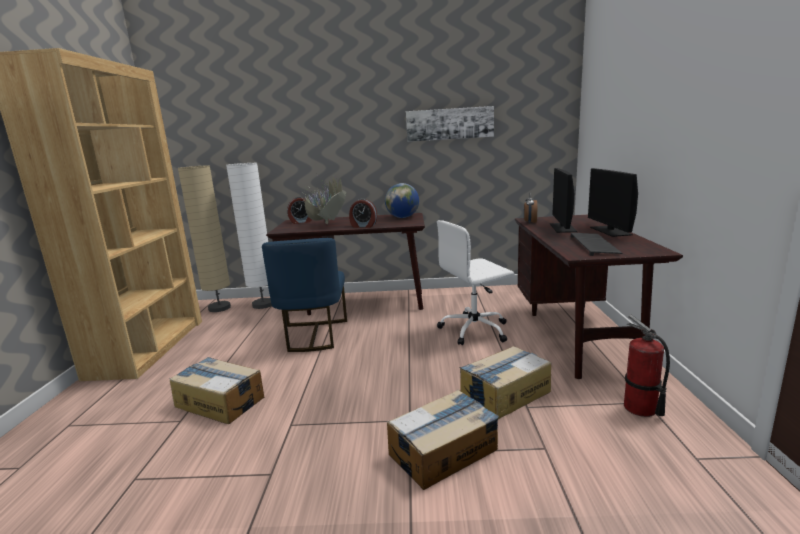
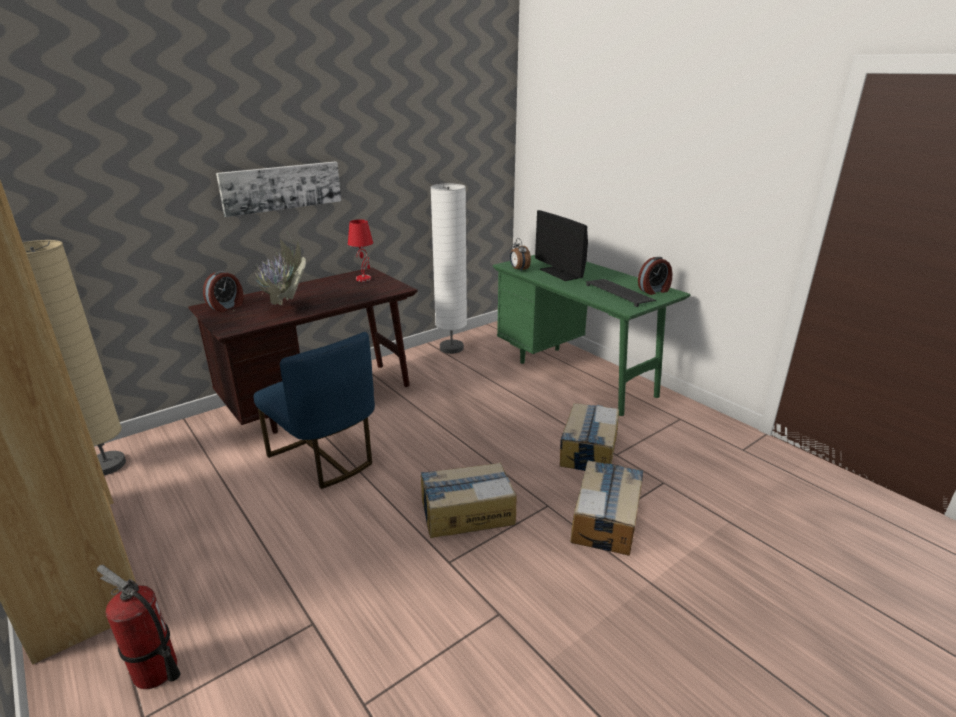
camera: 40 degrees left, 10 degrees up
cardboard box [170,357,264,424] -> cardboard box moved to [421,463,517,538]
white floor lamp [226,163,272,309] -> white floor lamp moved to [430,183,467,354]
alarm clock [349,199,377,228] -> alarm clock moved to [638,257,672,295]
globe [385,183,419,218] -> red table lamp [348,220,373,282]
picture [406,106,494,142] -> picture moved to [216,162,341,217]
white office chair [437,220,514,345] -> none
brown desk [515,215,683,379] -> green desk [493,255,691,416]
monitor [588,168,638,237] -> none
fire extinguisher [624,315,670,417] -> fire extinguisher moved to [97,565,180,689]

